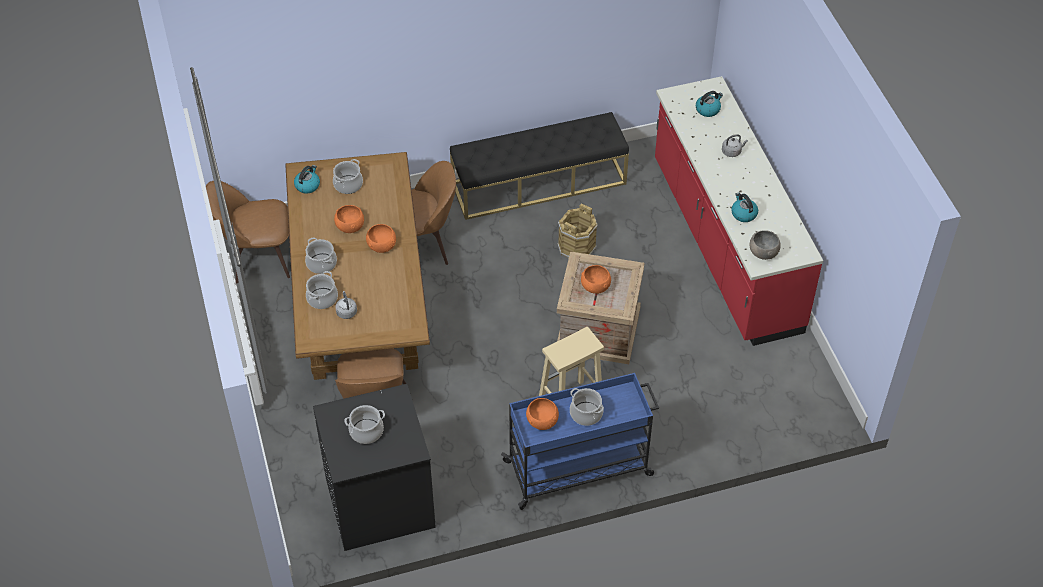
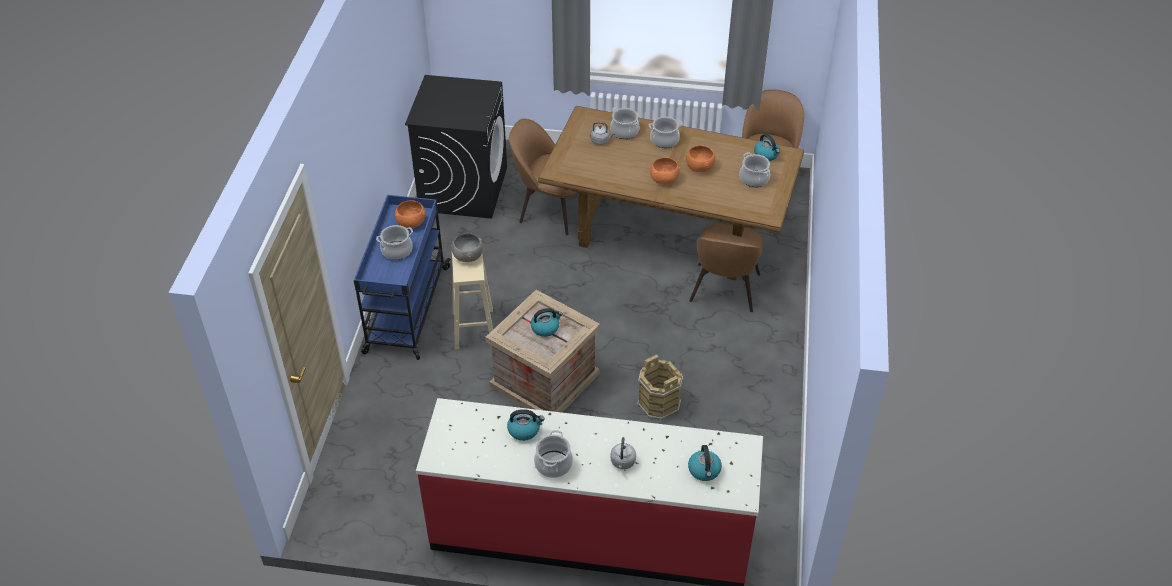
camera: 115 degrees right, 5 degrees down
cooking pot [345,405,385,444] -> cooking pot moved to [534,430,573,478]
black bench [450,112,629,220] -> none
orange bowl [581,265,611,294] -> kettle [531,308,563,337]
grey bowl [750,230,781,260] -> grey bowl moved to [451,233,483,262]

